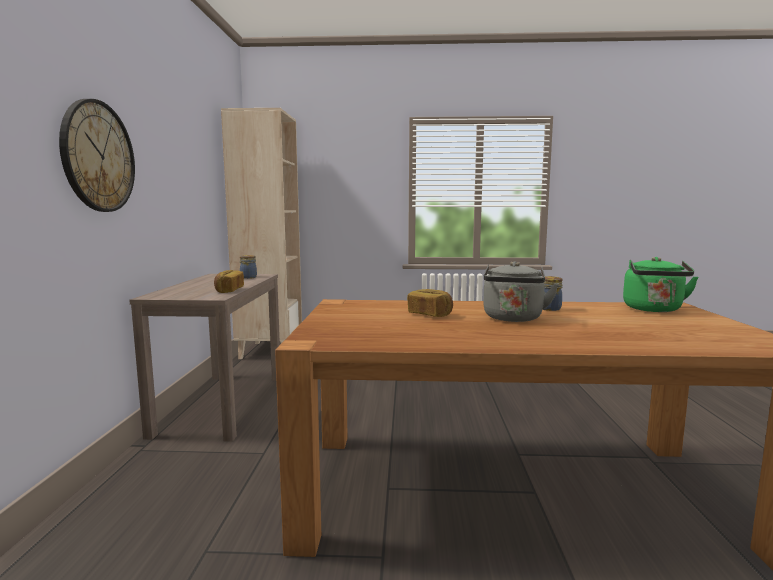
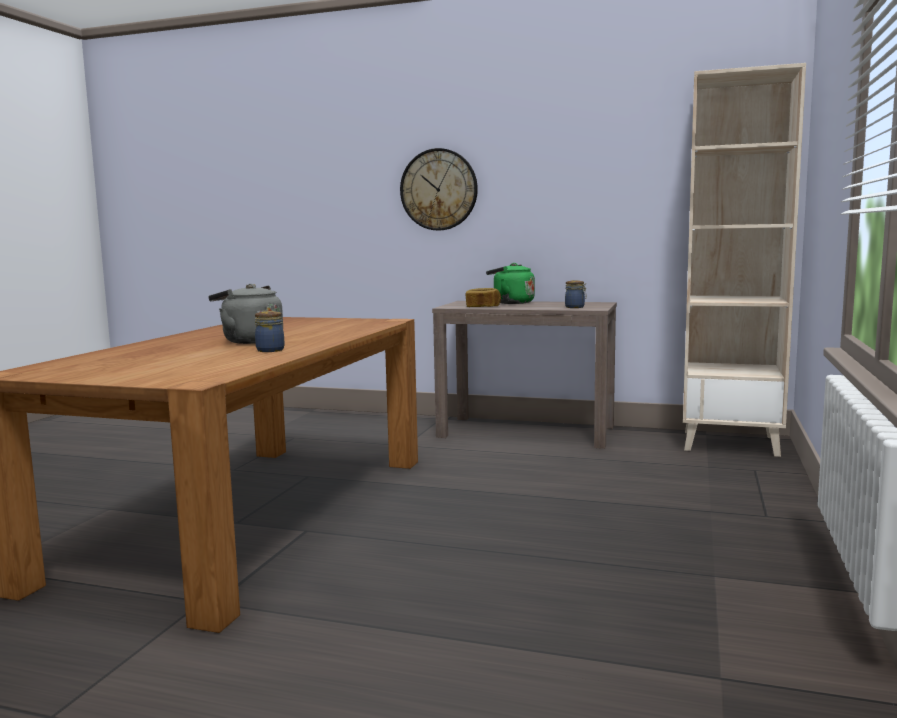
camera: 105 degrees right, 0 degrees up
bread [407,289,453,317] -> none
green kettle [623,257,699,312] -> green kettle moved to [486,263,535,304]

